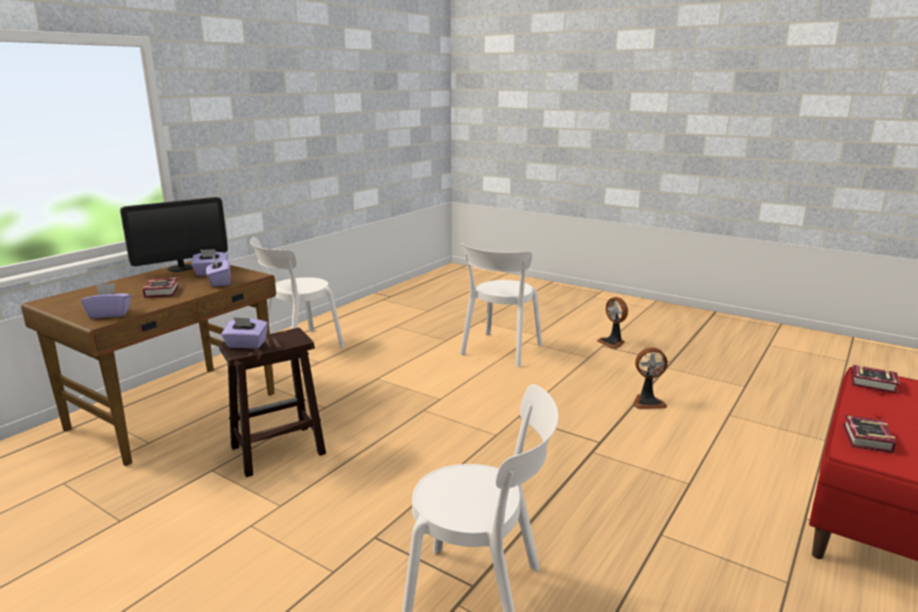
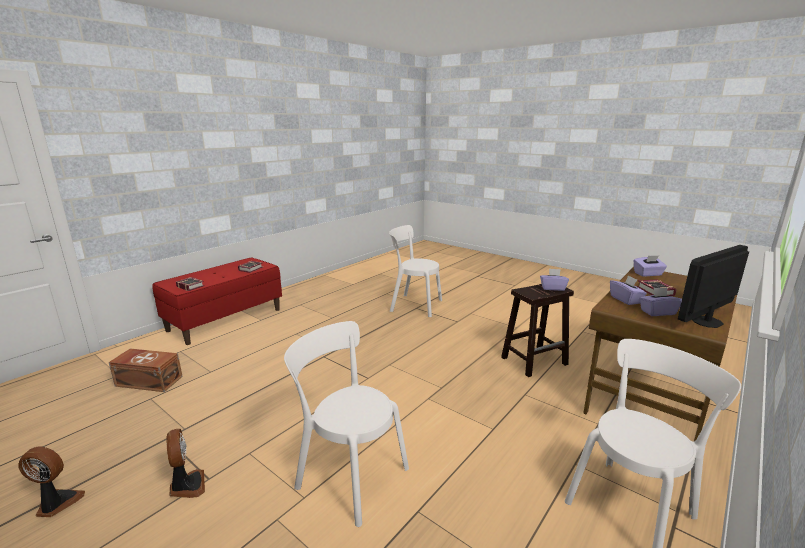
camera: 175 degrees left, 0 degrees up
white chair [460,243,542,367] -> white chair turned 90 degrees counterclockwise [284,321,409,527]
fan [633,347,668,409] -> fan moved to [18,447,85,517]
none -> brown storage box [109,348,183,392]

